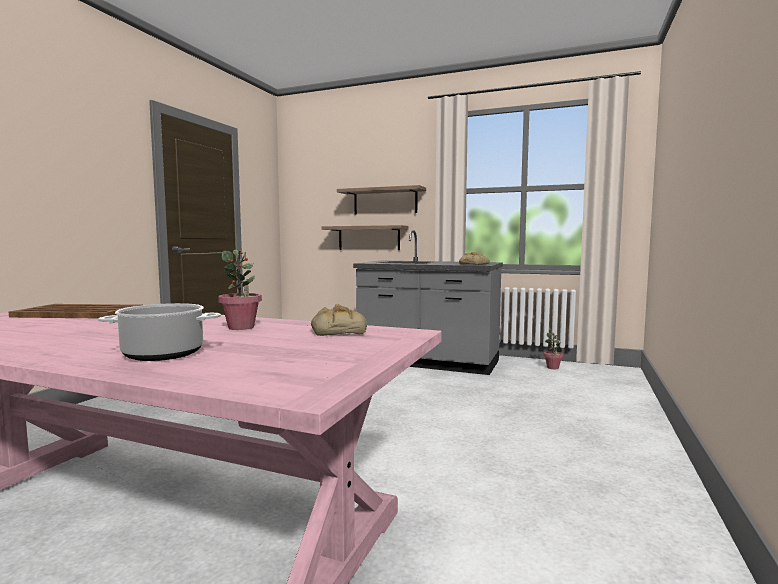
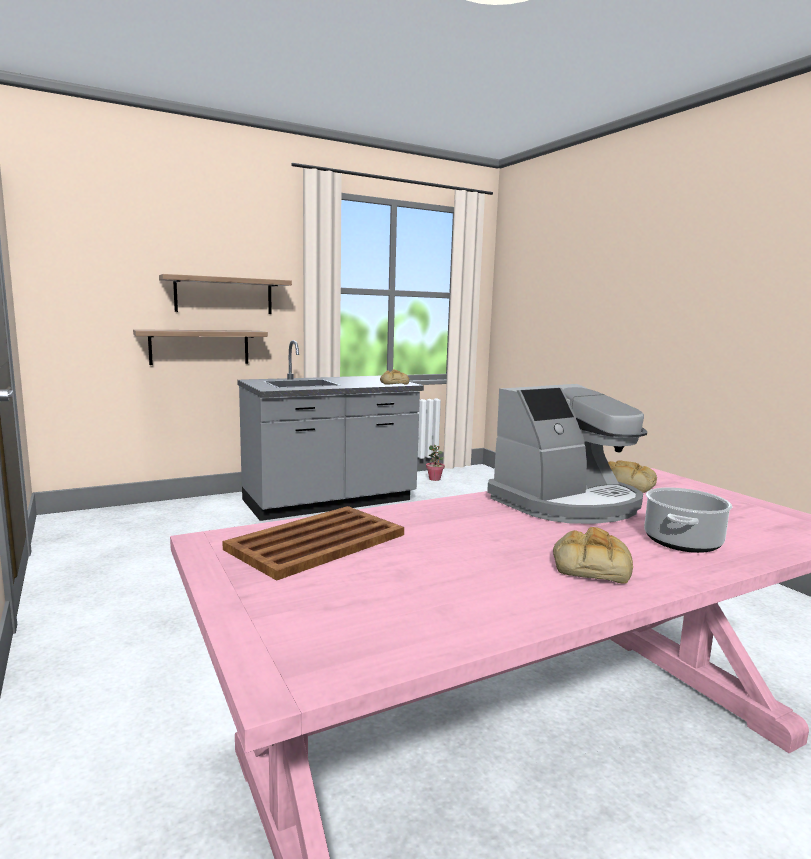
camera: 50 degrees left, 5 degrees up
potted plant [218,250,262,330] -> coffee machine [487,384,647,524]
none -> bread [553,527,633,583]

